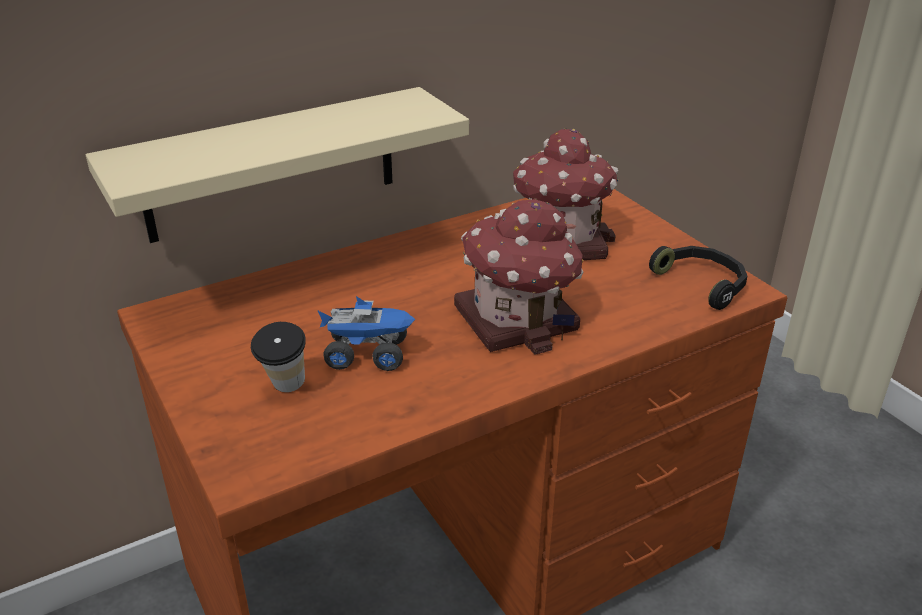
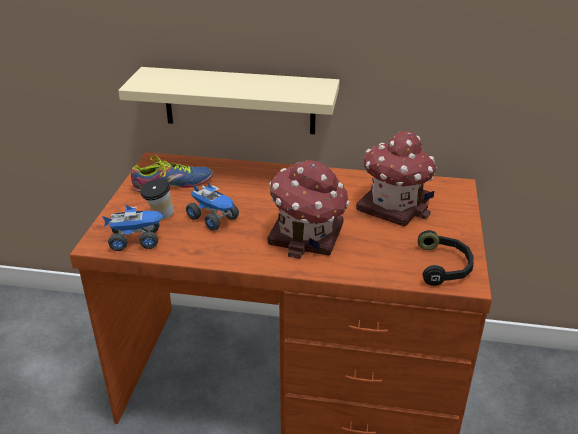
camera: 40 degrees right, 0 degrees up
none -> toy truck [102,205,164,251]
none -> shoe [131,156,213,192]

